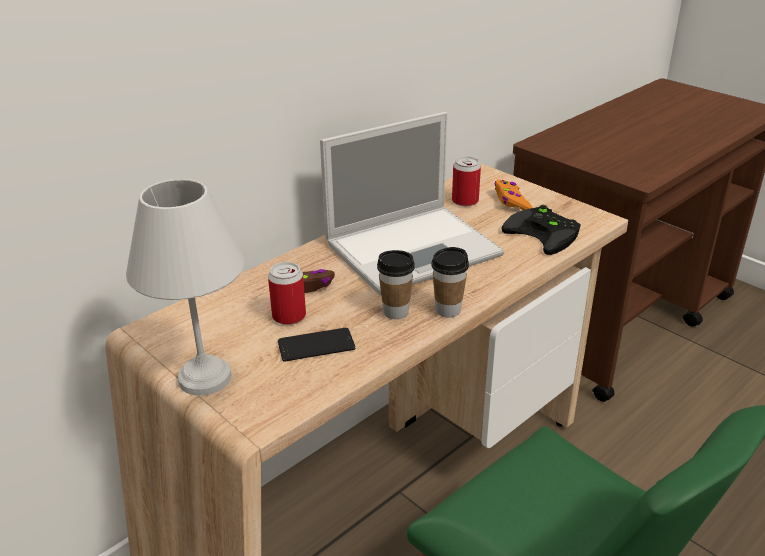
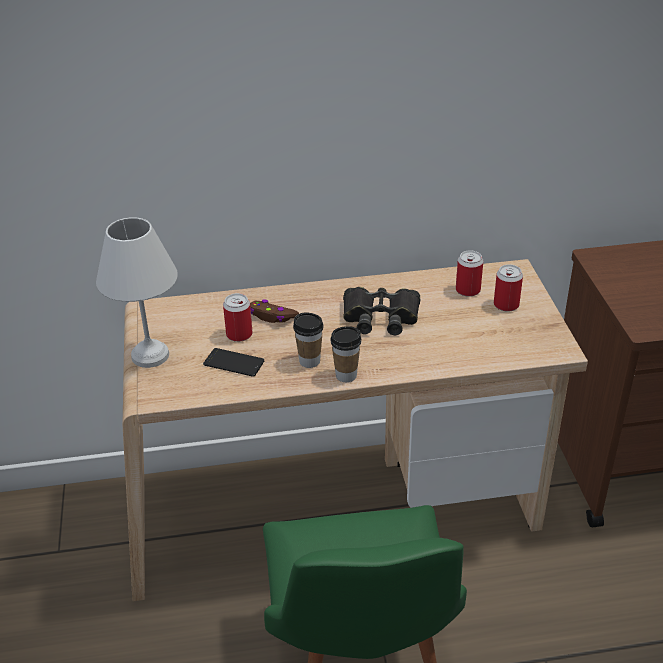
camera: 35 degrees right, 5 degrees up
laptop [320,112,504,295] -> black binoculars [343,287,420,335]
orange game controller [495,180,533,210] -> can [494,264,523,312]
black game controller [502,205,581,255] -> none

